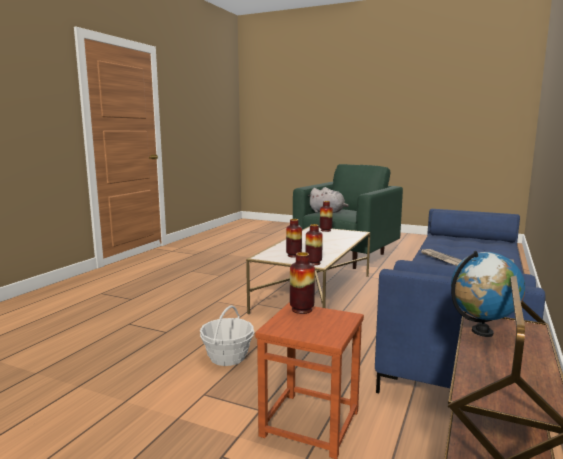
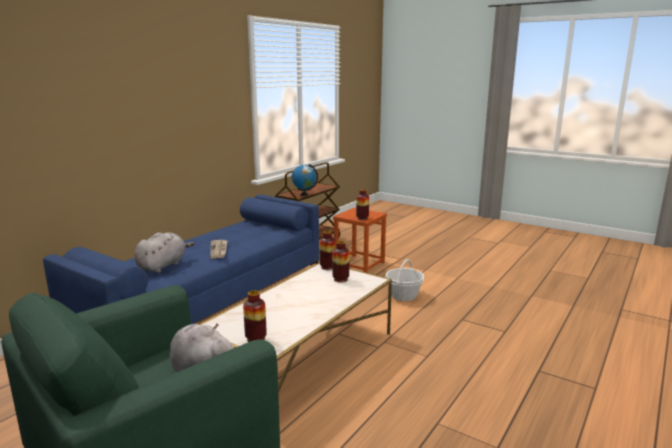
camera: 170 degrees left, 5 degrees up
none -> grey plush toy [134,232,194,273]

